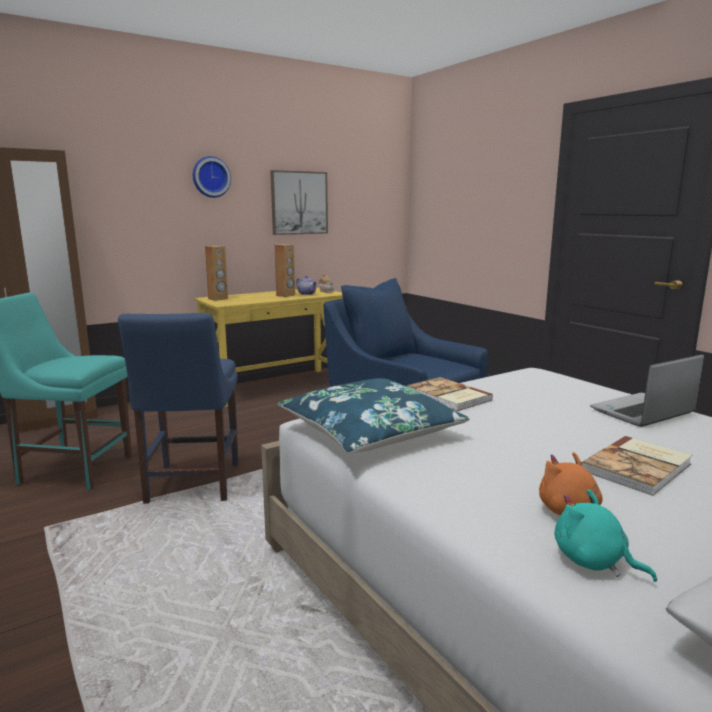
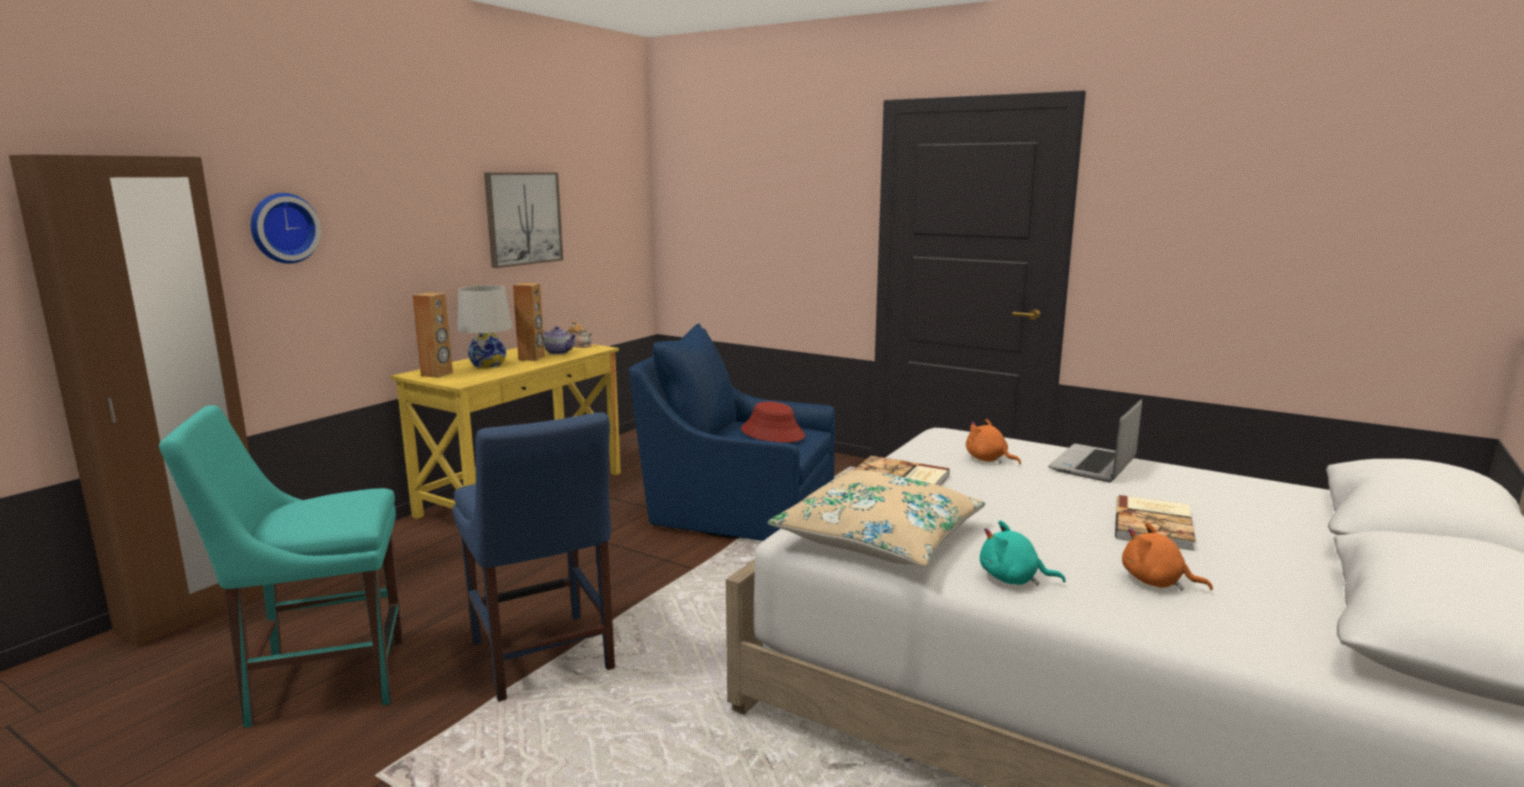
camera: 25 degrees left, 0 degrees up
wall clock [193,156,231,198] -> wall clock moved to [251,193,321,264]
blue pillow [278,378,470,454] -> beige pillow [768,470,985,567]
turquoise plush toy [554,489,657,582] -> turquoise plush toy moved to [980,520,1066,586]
none -> white table lamp [457,285,512,368]
none -> red hat [741,402,805,443]
none -> orange plush toy [966,419,1021,464]

